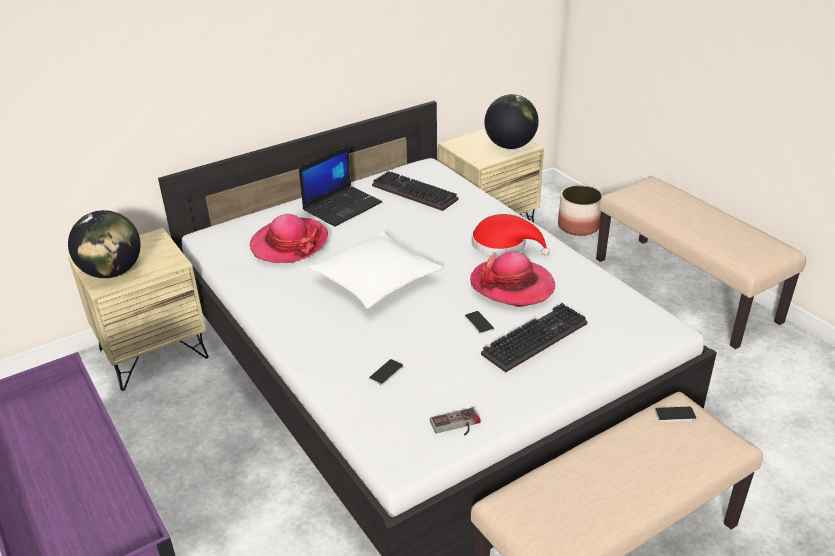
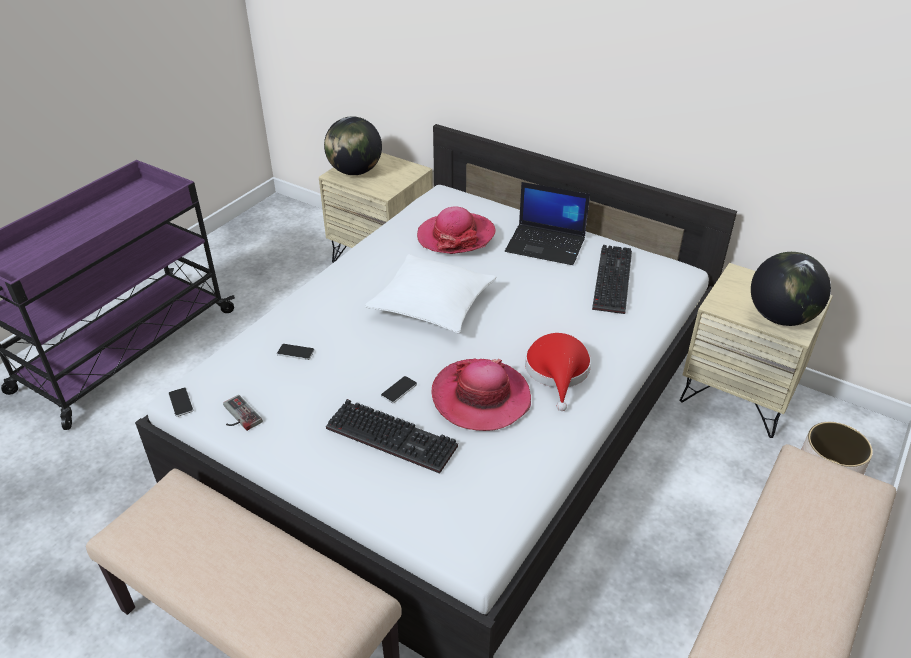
camera: 65 degrees right, 5 degrees up
phone [655,407,696,422] -> phone moved to [168,388,193,417]

